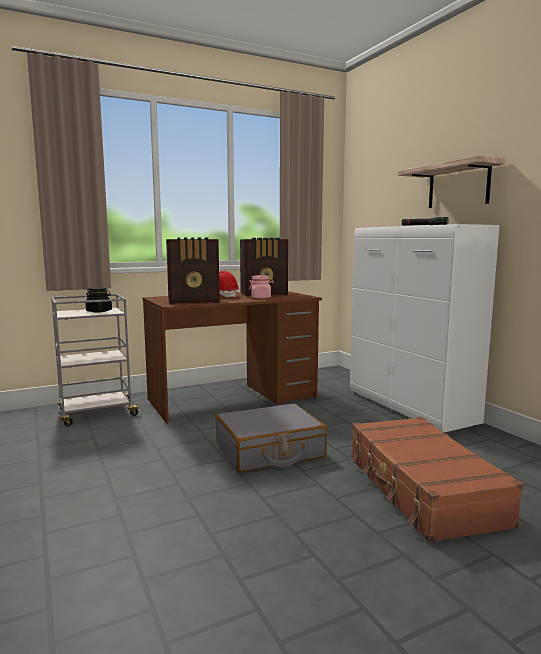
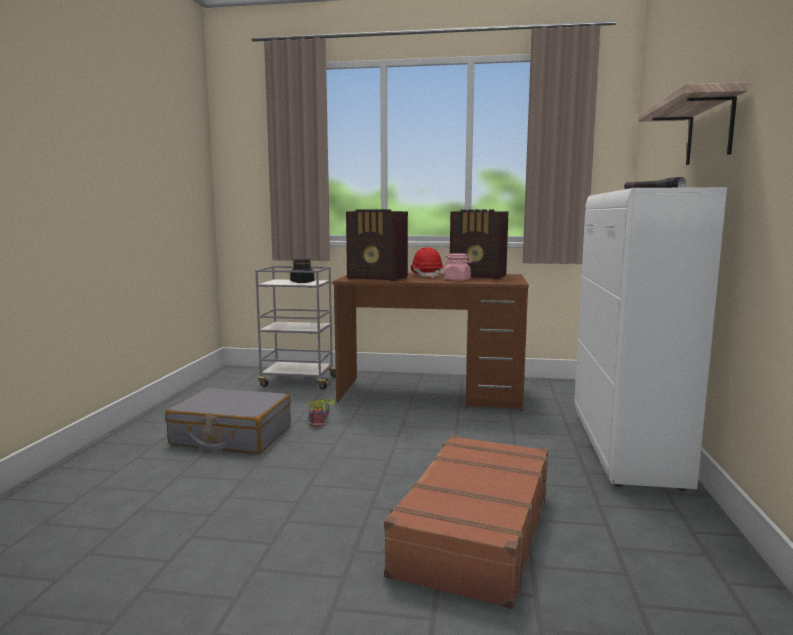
camera: 35 degrees right, 0 degrees up
grey suitcase [215,403,327,472] -> grey suitcase moved to [165,388,291,454]
none -> shoe [306,399,335,427]

